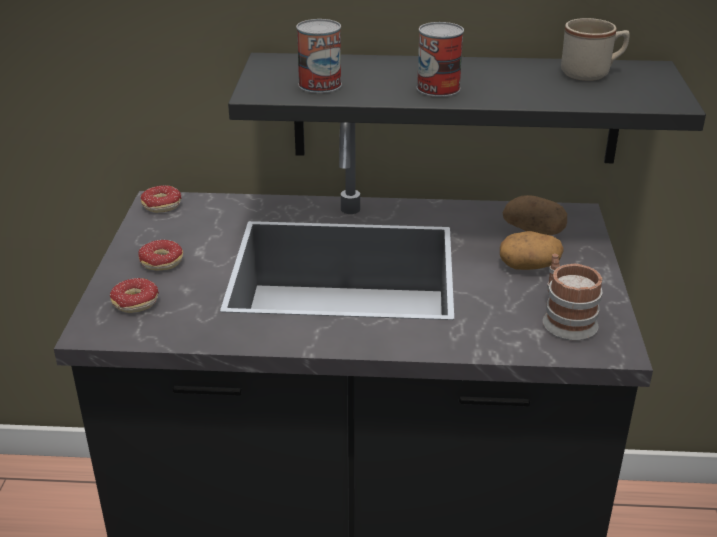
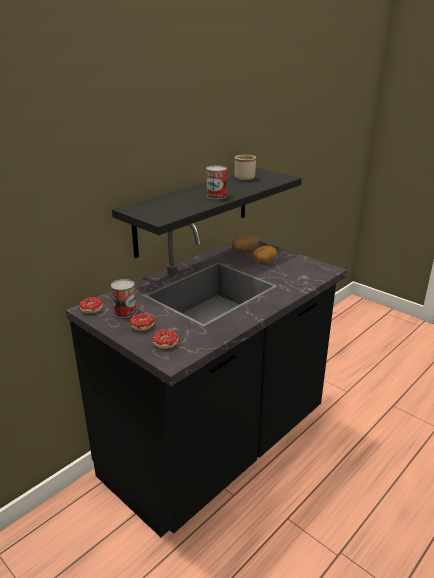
camera: 50 degrees left, 5 degrees down
can [296,19,342,93] -> can moved to [111,279,137,318]
mug [543,254,602,340] -> none

